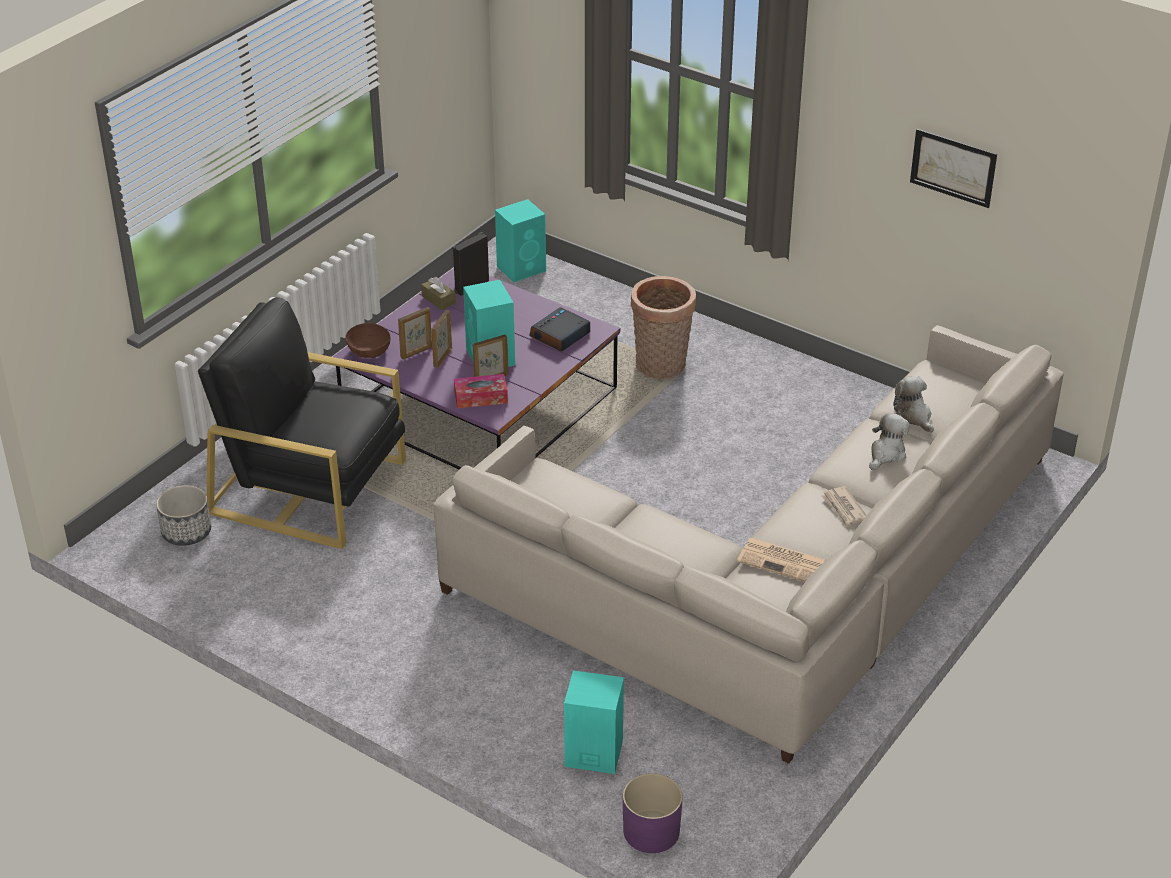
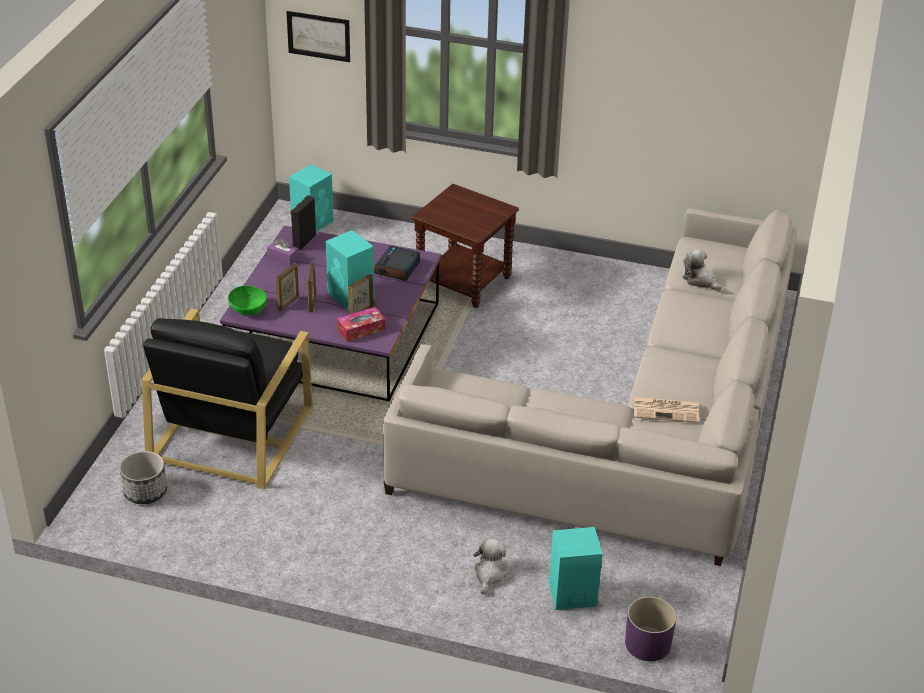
camera: 20 degrees left, 0 degrees up
black armchair [198,297,406,549] -> black armchair turned 75 degrees counterclockwise [142,308,313,490]
brown bowl [345,323,390,358] -> green bowl [228,285,267,315]
brown tissue box [421,277,456,310] -> purple tissue box [267,238,299,265]
basket [631,276,696,379] -> brown side table [412,184,519,308]
newspaper [821,486,867,527] -> none
plush toy [869,413,910,470] -> plush toy moved to [473,538,507,594]
picture [910,128,997,208] -> picture moved to [287,11,350,62]

